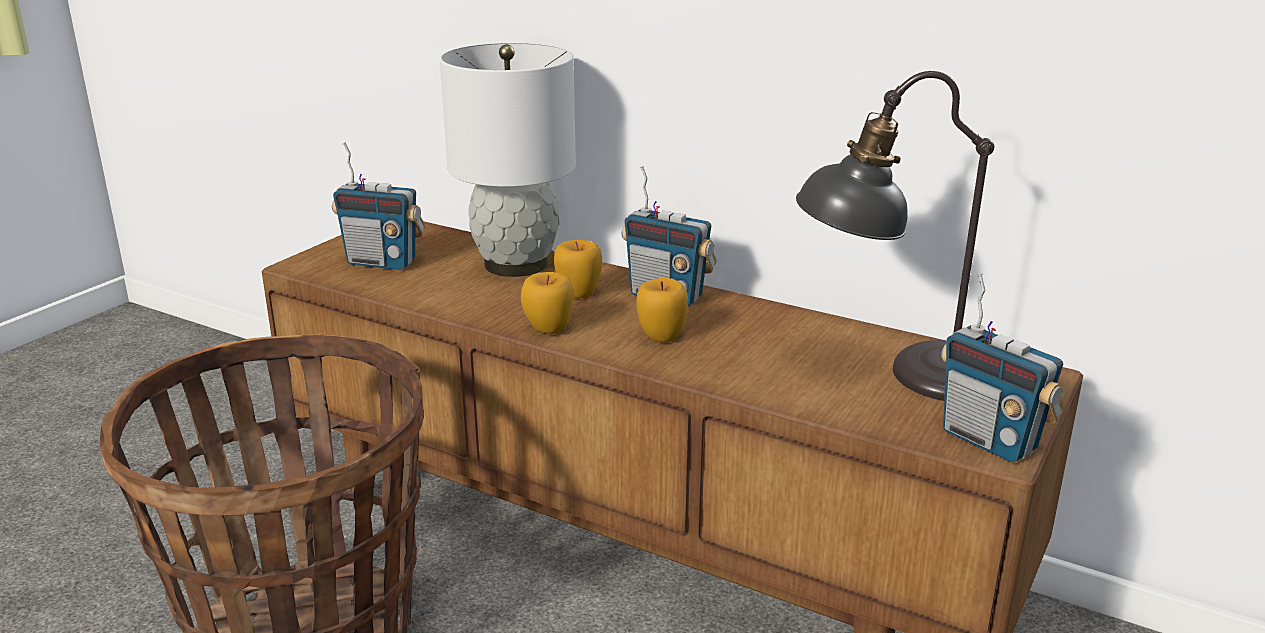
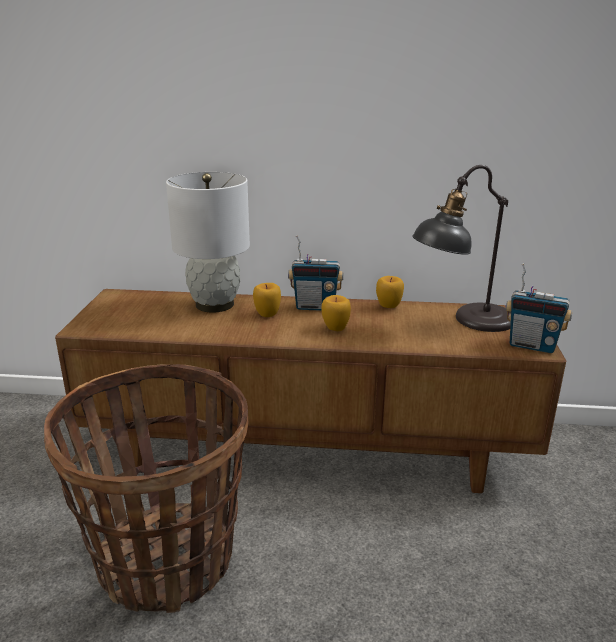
camera: 25 degrees left, 0 degrees up
radio [332,142,425,270] -> none
apple [521,272,574,334] -> apple moved to [376,276,404,308]

